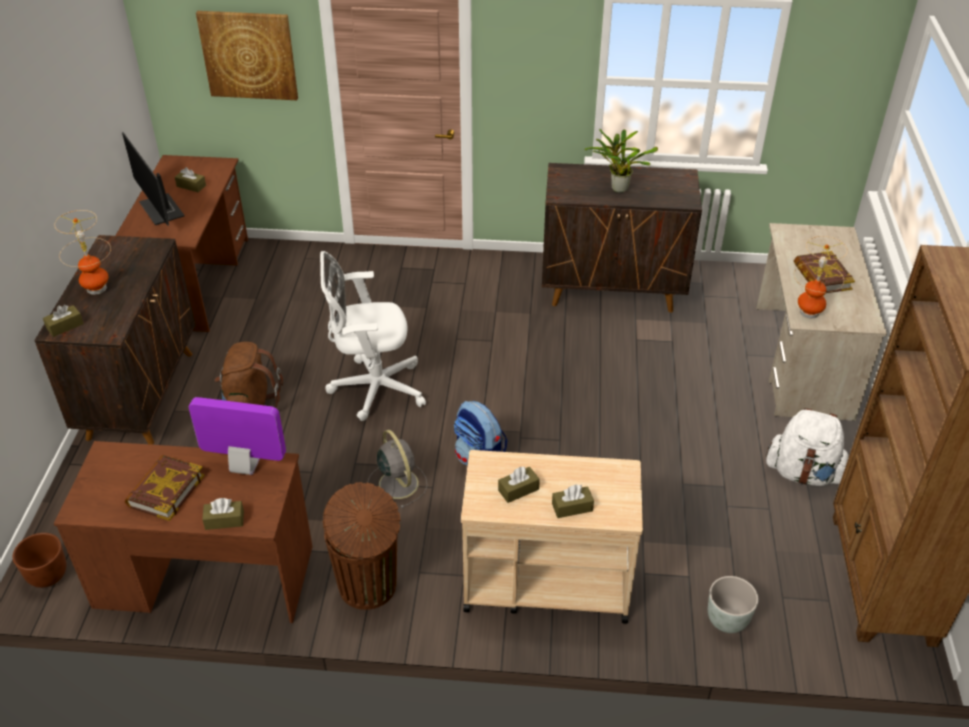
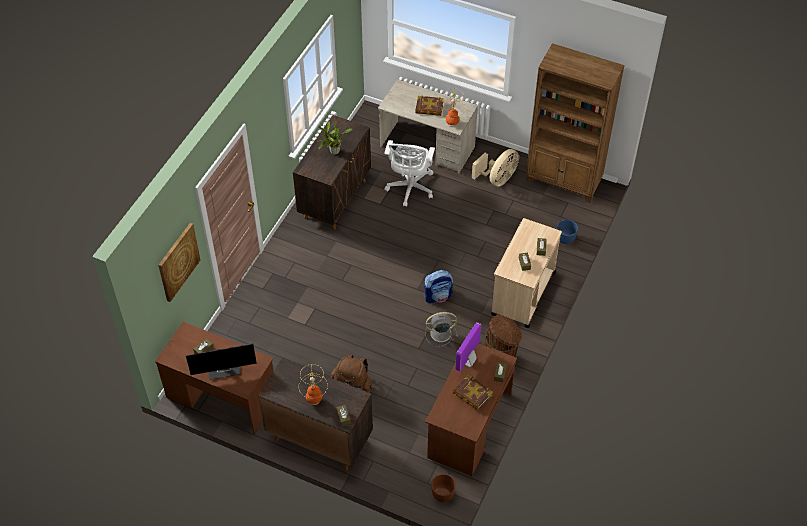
camera: 70 degrees left, 10 degrees up
white office chair [320,251,426,421] -> white office chair moved to [384,140,435,207]
grey planter [708,576,758,633] -> blue planter [557,219,578,244]
white backpack [766,408,848,486] -> beige fan [472,149,519,187]

